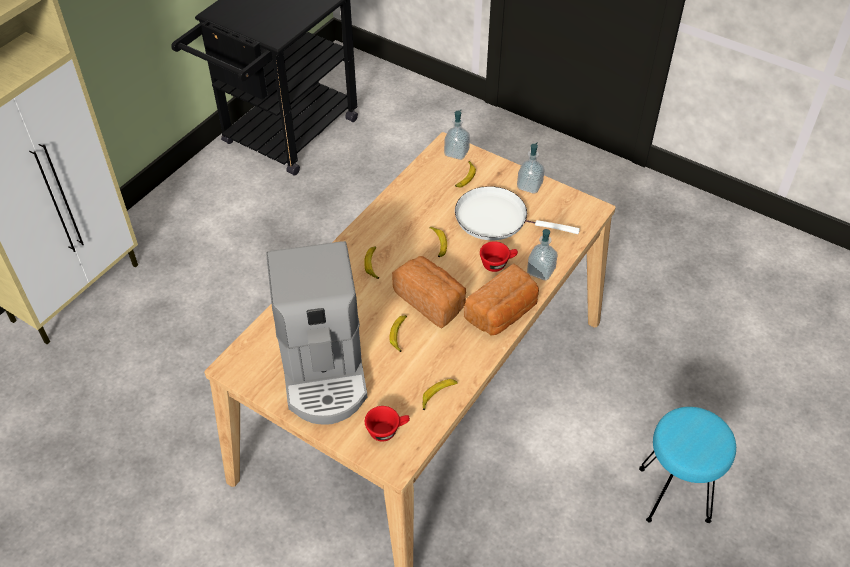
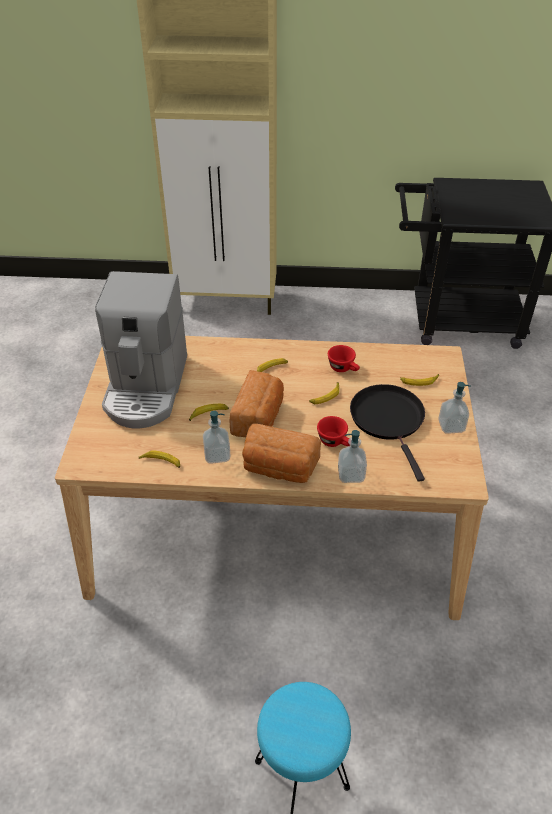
camera: 60 degrees right, 5 degrees down
coffee machine [267,241,367,425] -> coffee machine turned 45 degrees counterclockwise [95,271,187,429]
red cup [365,406,410,442] -> red cup moved to [328,345,360,372]
soap dispenser [444,109,470,160] -> soap dispenser moved to [203,411,231,464]
white frying pan [455,186,580,240] -> black frying pan [350,384,425,482]

